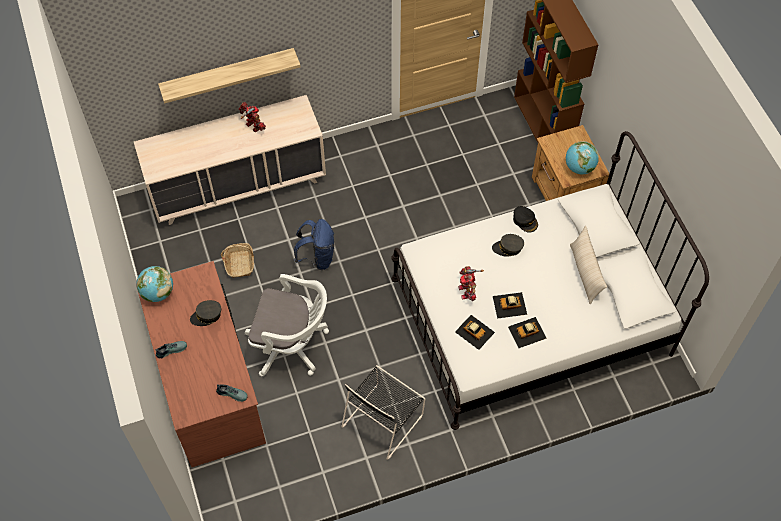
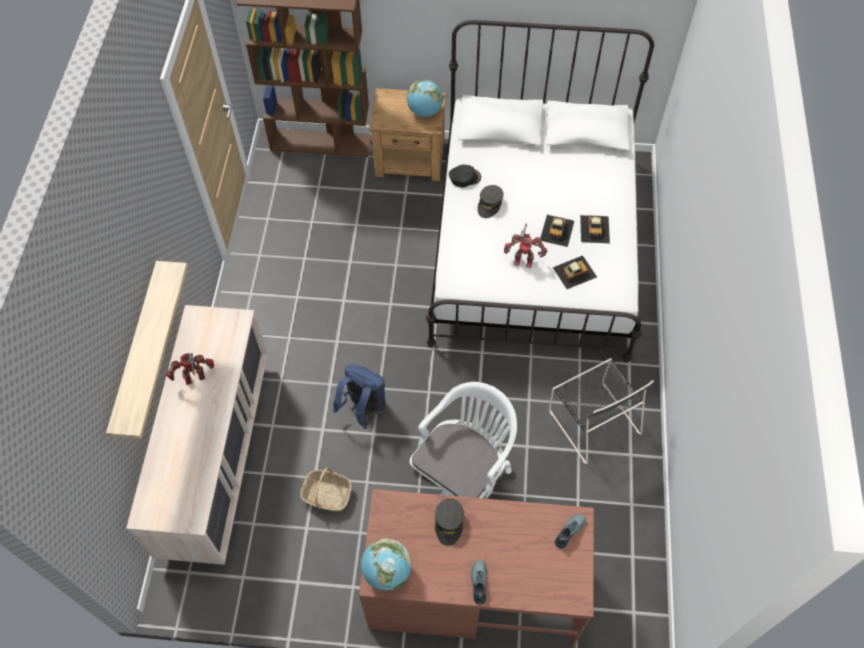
camera: 65 degrees left, 0 degrees up
beige pillow [570,226,607,305] -> none

